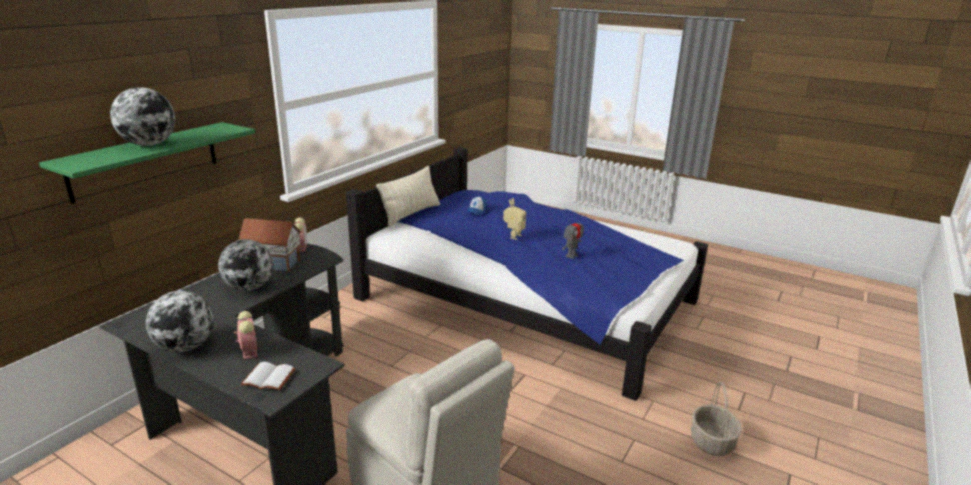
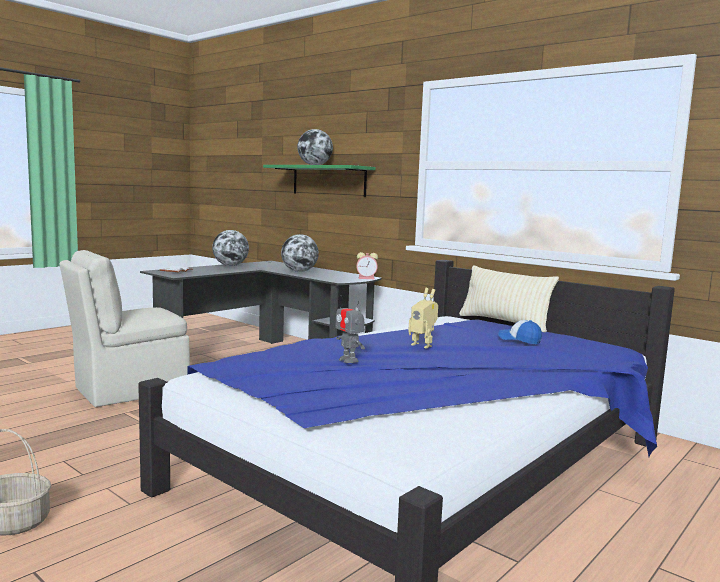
camera: 100 degrees right, 15 degrees down
alarm clock [234,311,257,360] -> none
toy house [237,218,302,272] -> none

